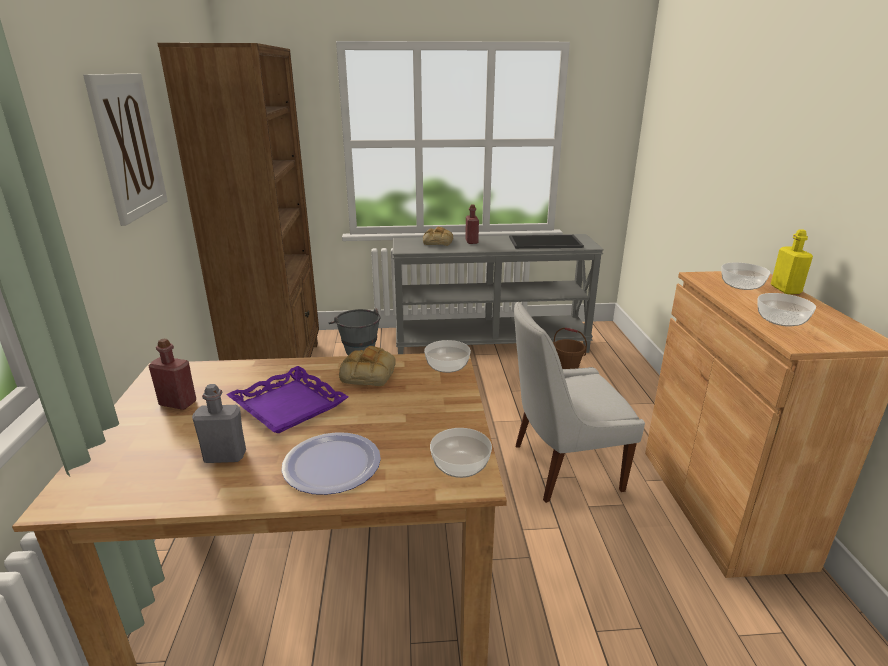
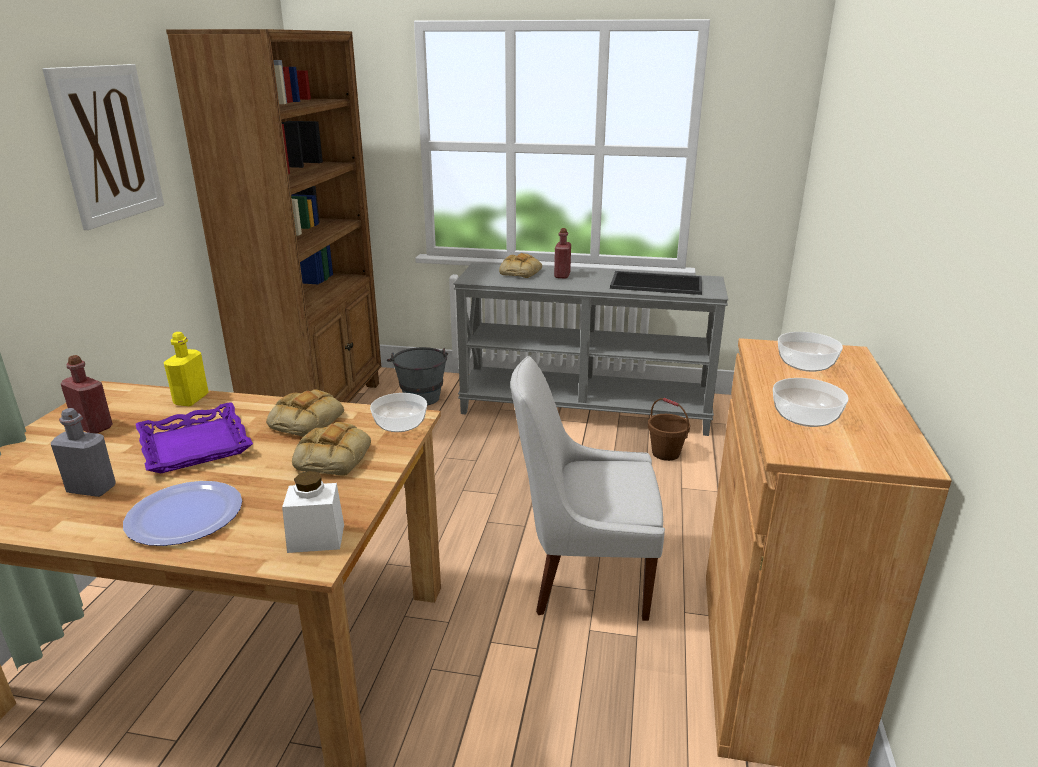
camera: 15 degrees right, 0 degrees up
bowl [430,428,492,478] -> white jar [282,471,344,553]
yellow bottle [771,229,813,294] -> yellow bottle moved to [164,332,209,406]
none -> bread [292,422,371,476]

